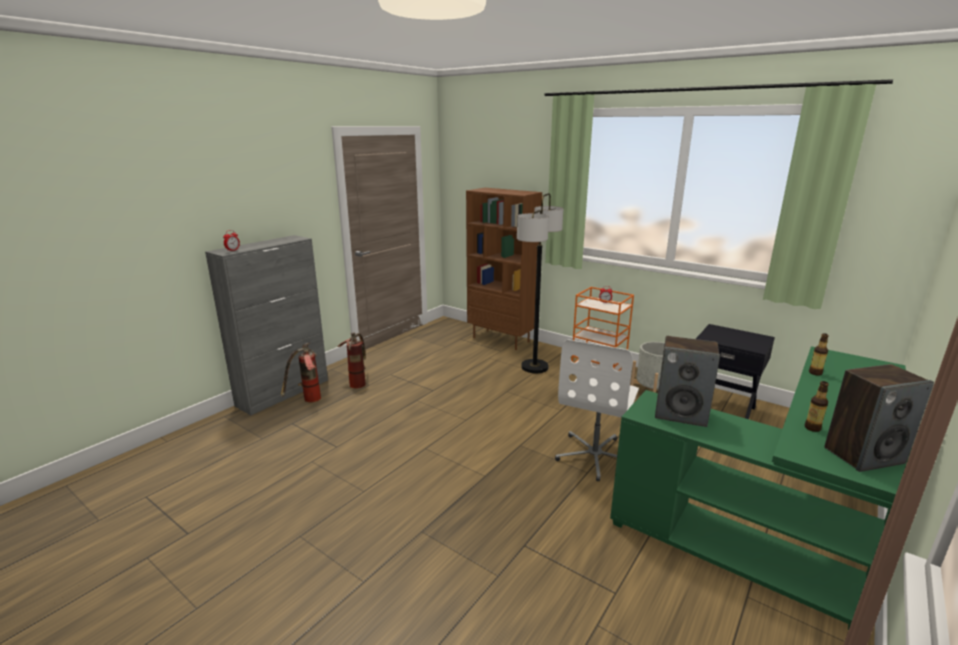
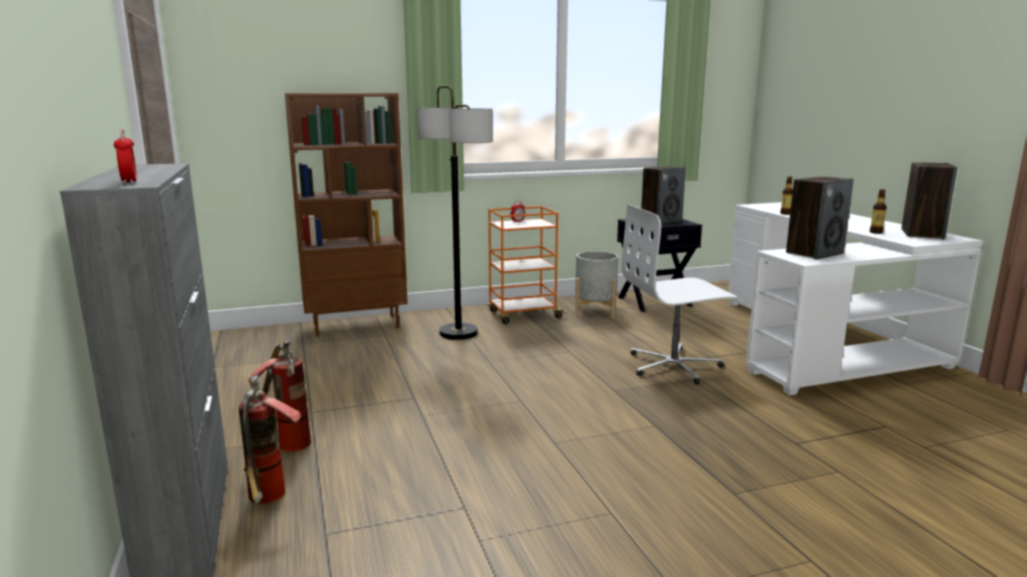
camera: 55 degrees left, 5 degrees down
white office chair [555,339,639,481] -> white office chair turned 105 degrees clockwise [621,204,737,384]
green desk [610,346,912,630] -> white desk [728,202,983,395]
none -> speaker [641,166,686,224]

